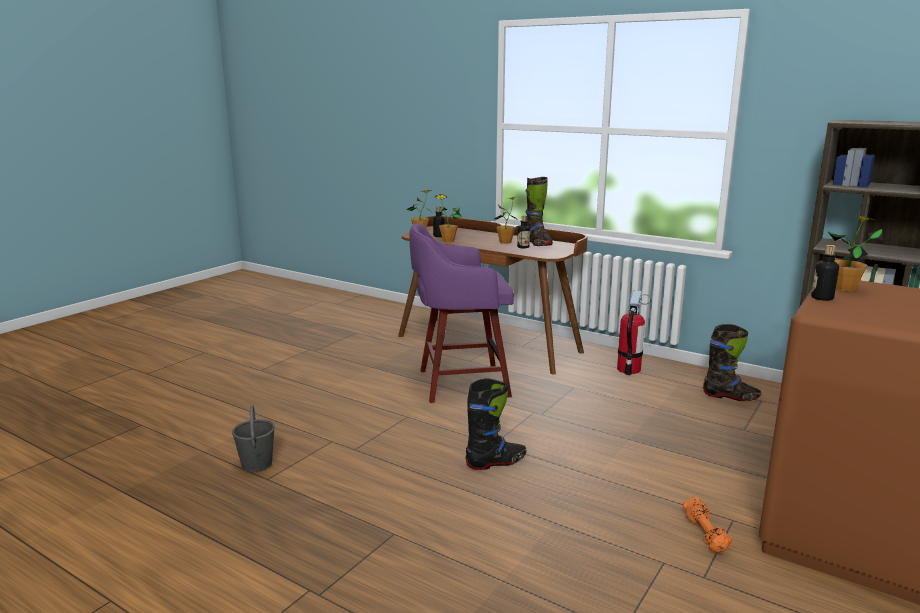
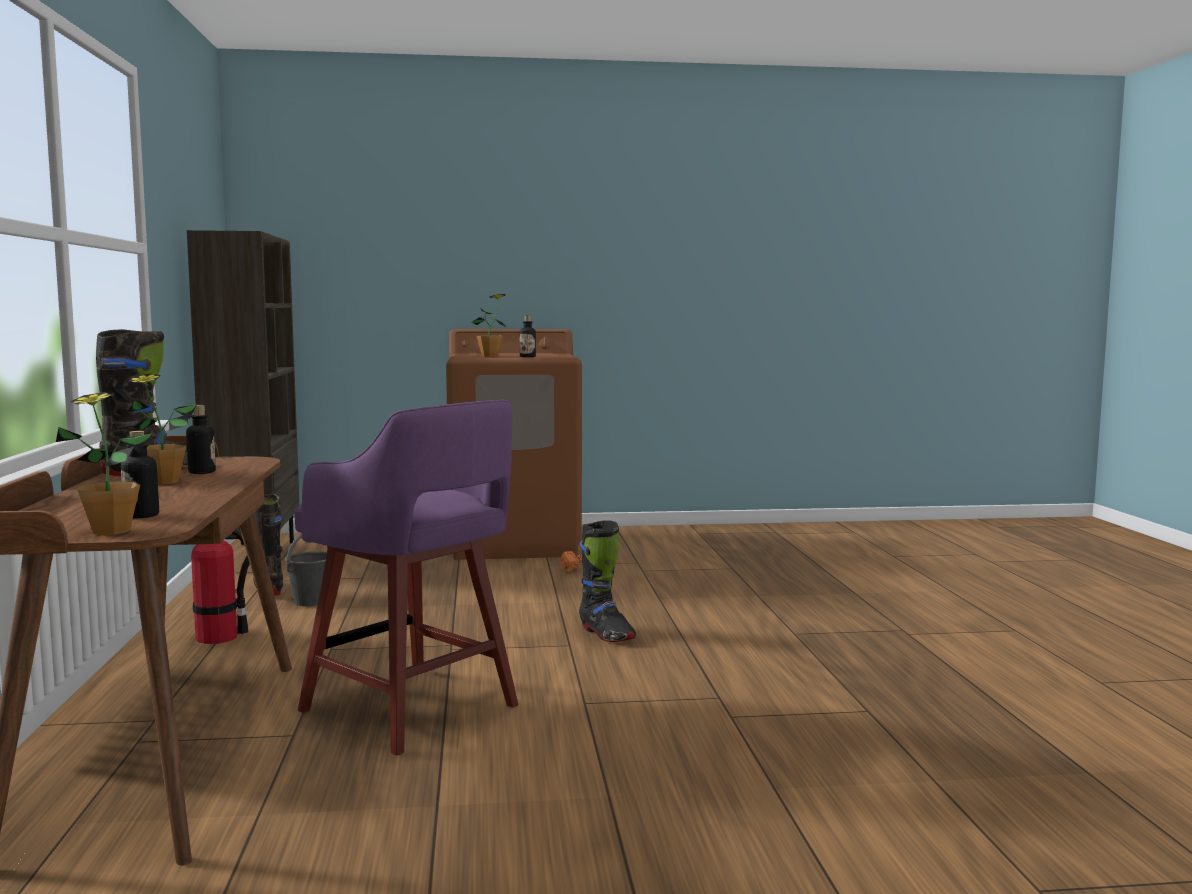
camera: 130 degrees left, 10 degrees down
grey bucket [232,405,275,472] -> grey bucket moved to [285,534,328,606]
potted plant [435,194,462,242] -> none
black boot [465,378,526,470] -> black boot turned 150 degrees counterclockwise [579,520,636,642]

